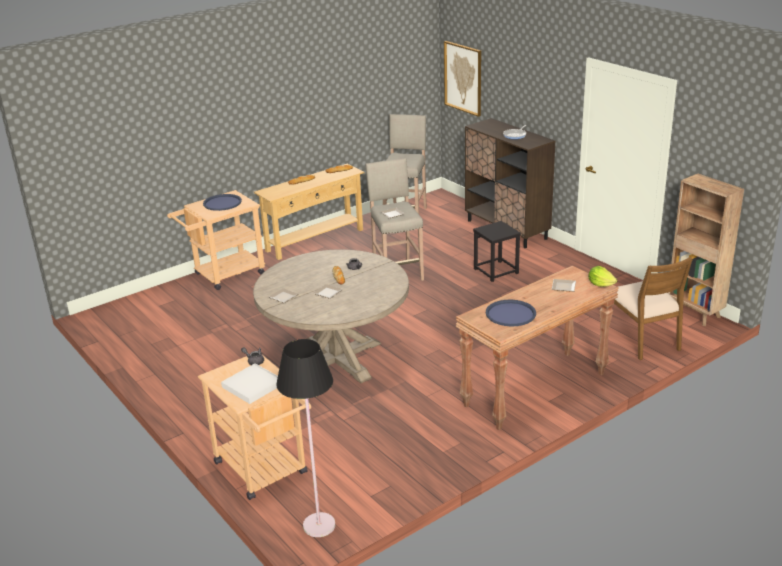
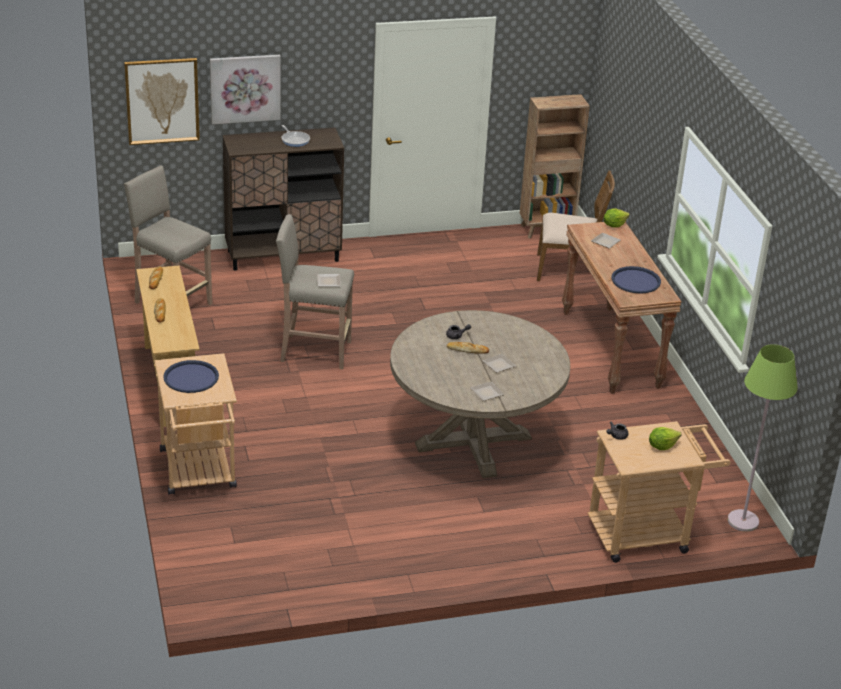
camera: 70 degrees left, 5 degrees up
white tray [221,363,278,404] -> lettuce [649,427,682,450]
black floor lamp [277,339,335,537] -> green floor lamp [728,344,798,532]
black stool [473,221,521,282] -> none
none -> picture [210,55,281,124]

